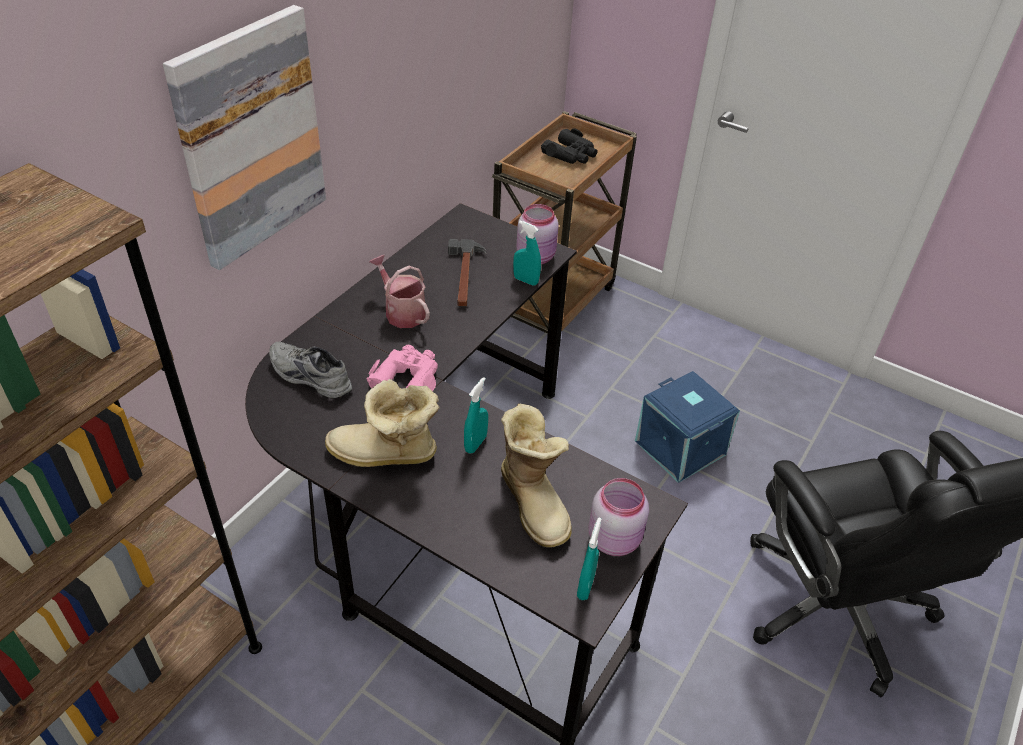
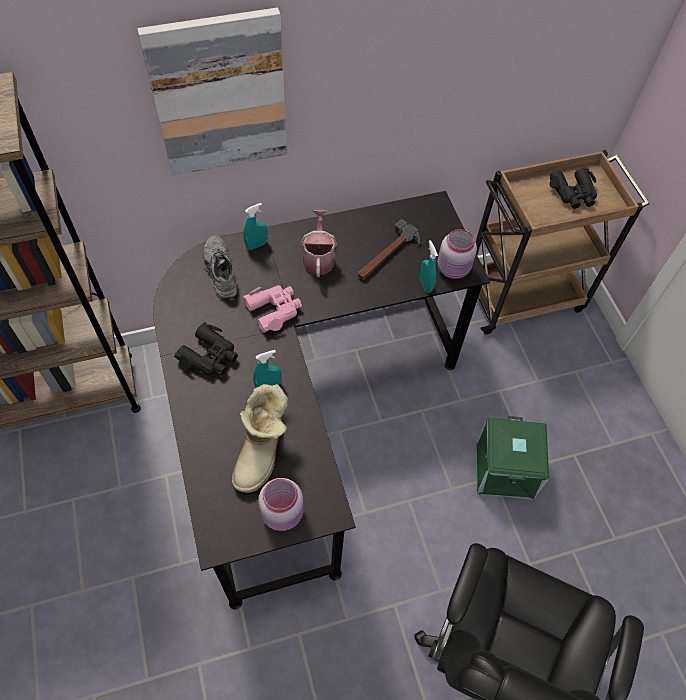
camera: 40 degrees right, 15 degrees up
boot [325,379,440,467] -> black binoculars [174,322,238,376]
turquoise spray bottle [577,518,601,600] -> turquoise spray bottle moved to [244,203,268,250]
blue storage box [635,371,740,483] -> green storage box [477,416,549,500]

